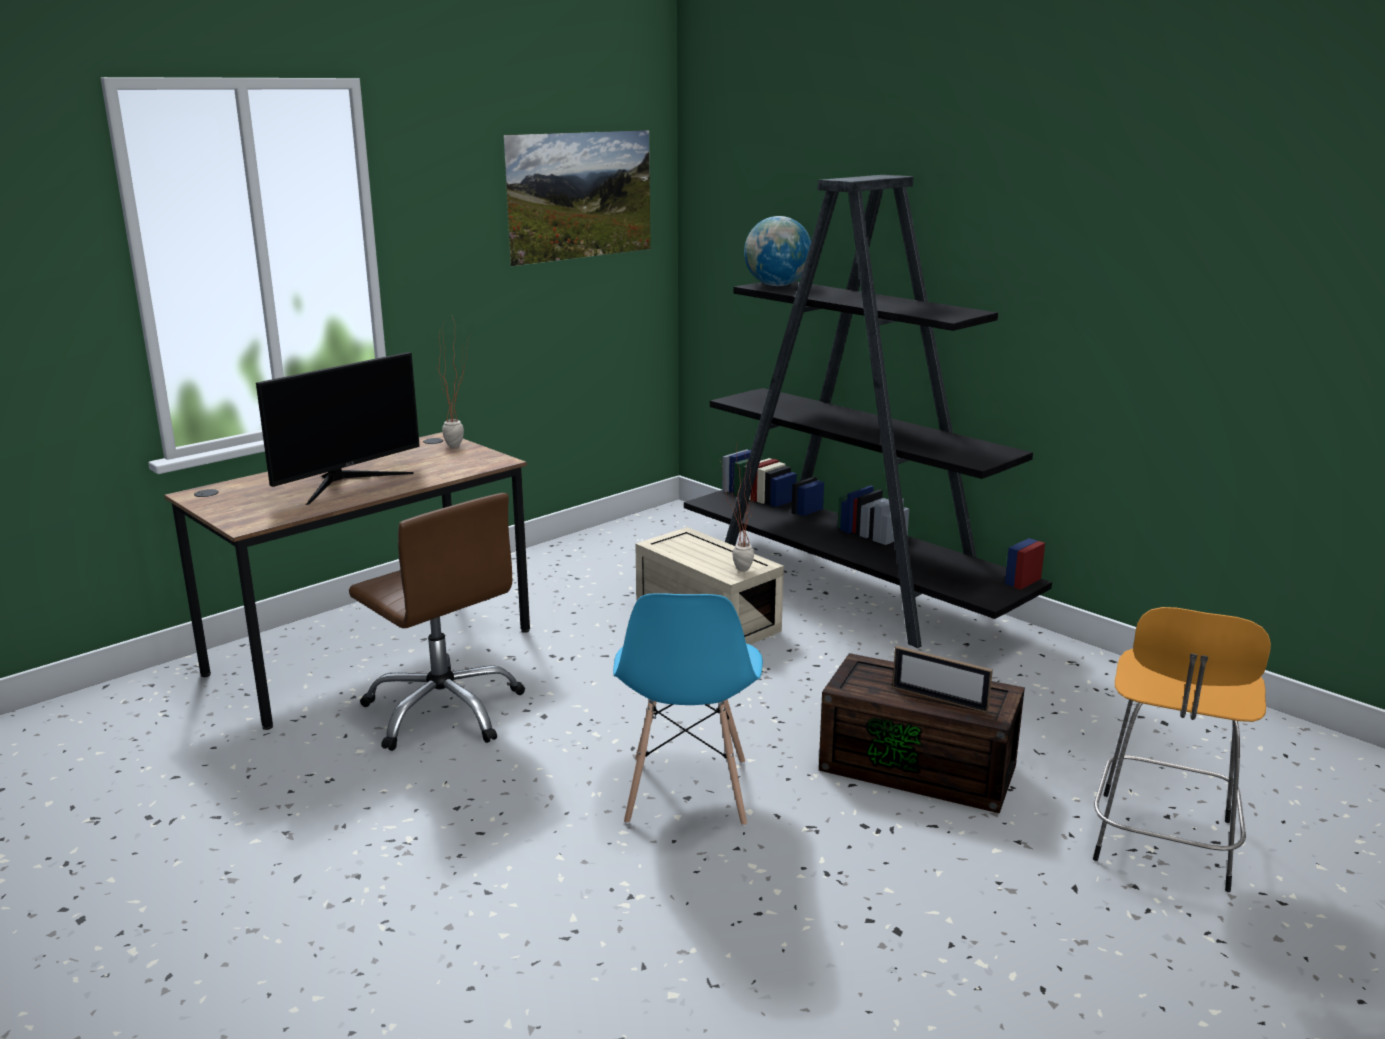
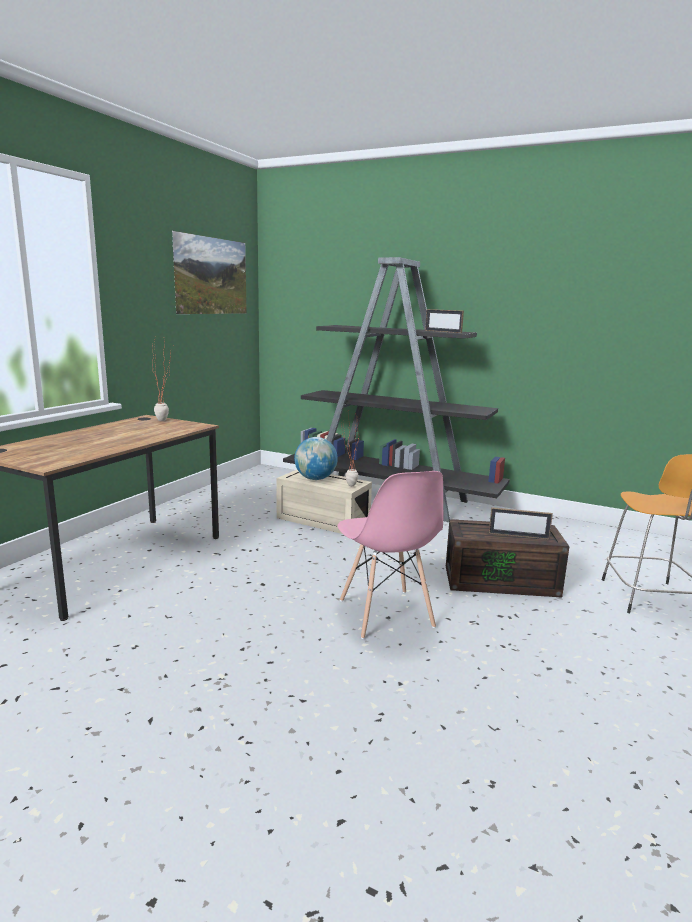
camera: 20 degrees left, 5 degrees down
monitor [256,352,420,505] -> none
brown office chair [349,493,525,751] -> none
blue chair [613,593,763,826] -> pink chair [338,471,443,639]
globe [744,216,811,286] -> globe moved to [294,437,338,480]
none -> picture frame [425,309,464,333]

